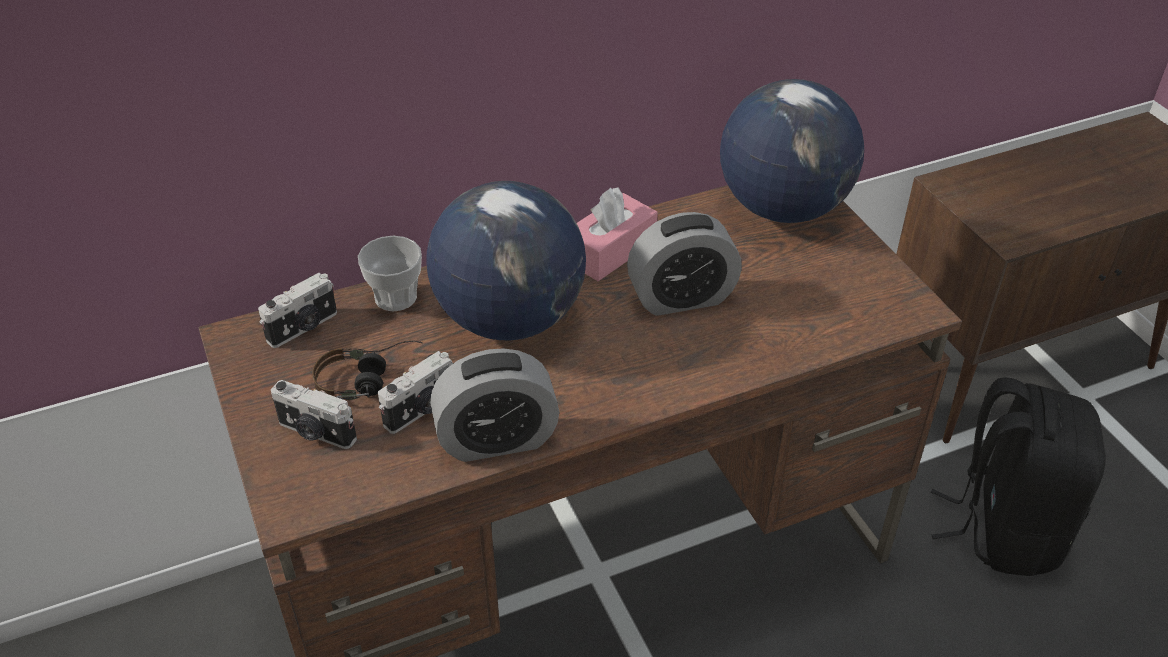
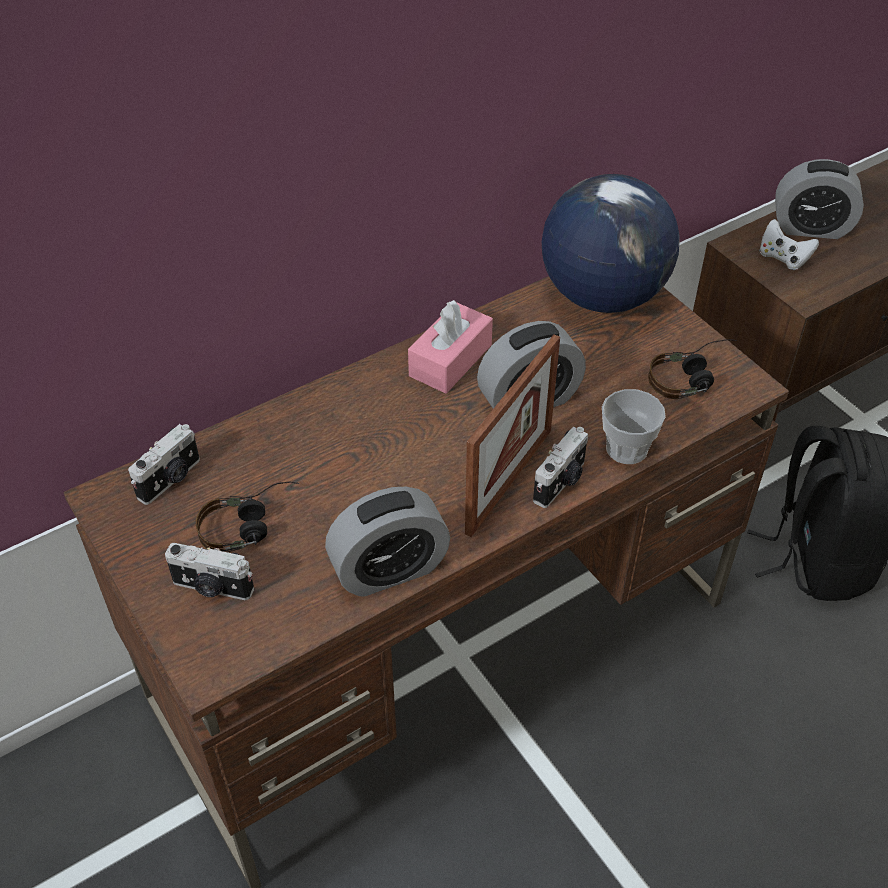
camera: 10 degrees left, 5 degrees up
cup [358,235,422,311] -> cup moved to [602,389,666,464]
camera [378,351,453,434] -> camera moved to [533,426,588,508]
globe [427,181,586,340] -> none
none -> picture frame [465,334,560,537]
none -> headphones [648,339,737,399]
none -> white game controller [759,219,819,270]
none -> alarm clock [775,159,864,239]

